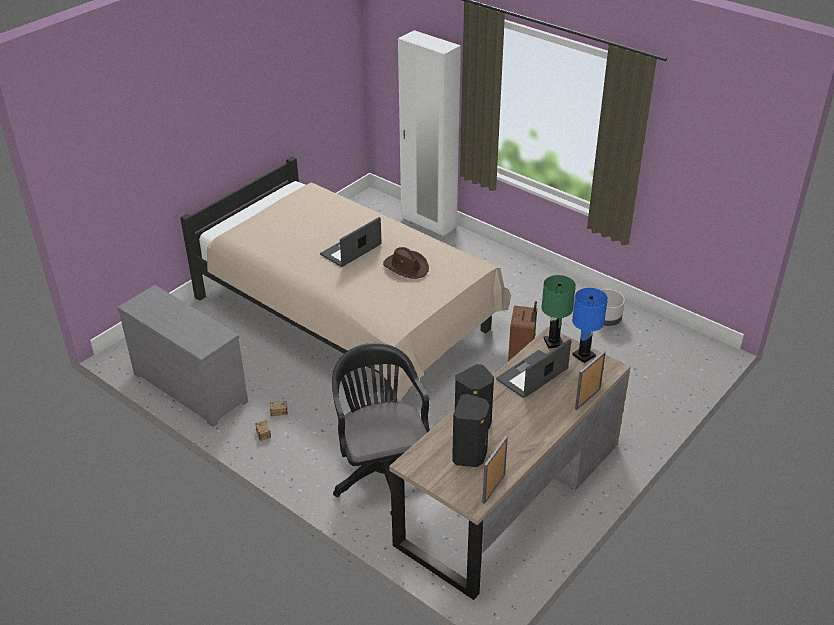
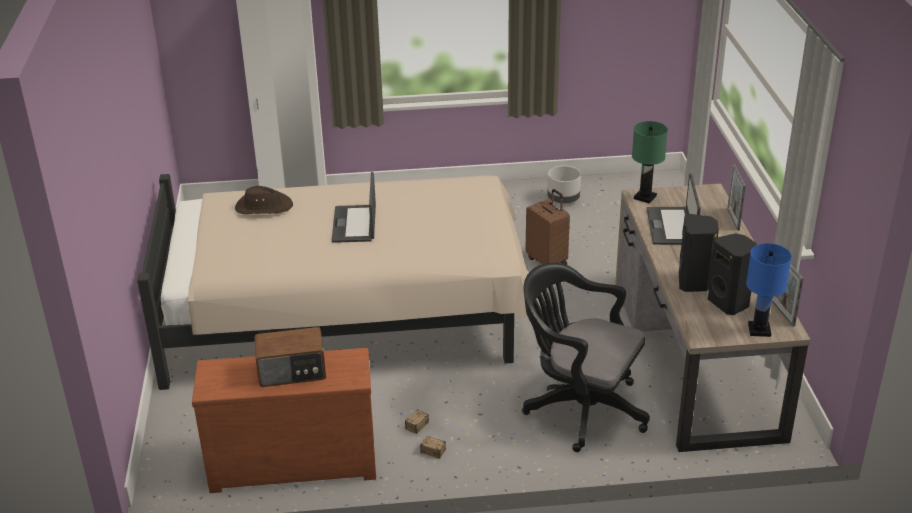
camera: 45 degrees left, 5 degrees down
grey dresser [117,285,248,427] -> brown dresser [192,348,376,493]
brown hat [383,247,429,279] -> brown hat moved to [235,186,293,214]
blue table lamp [572,288,608,363] -> blue table lamp moved to [746,243,792,337]
none -> radio [254,327,326,387]

